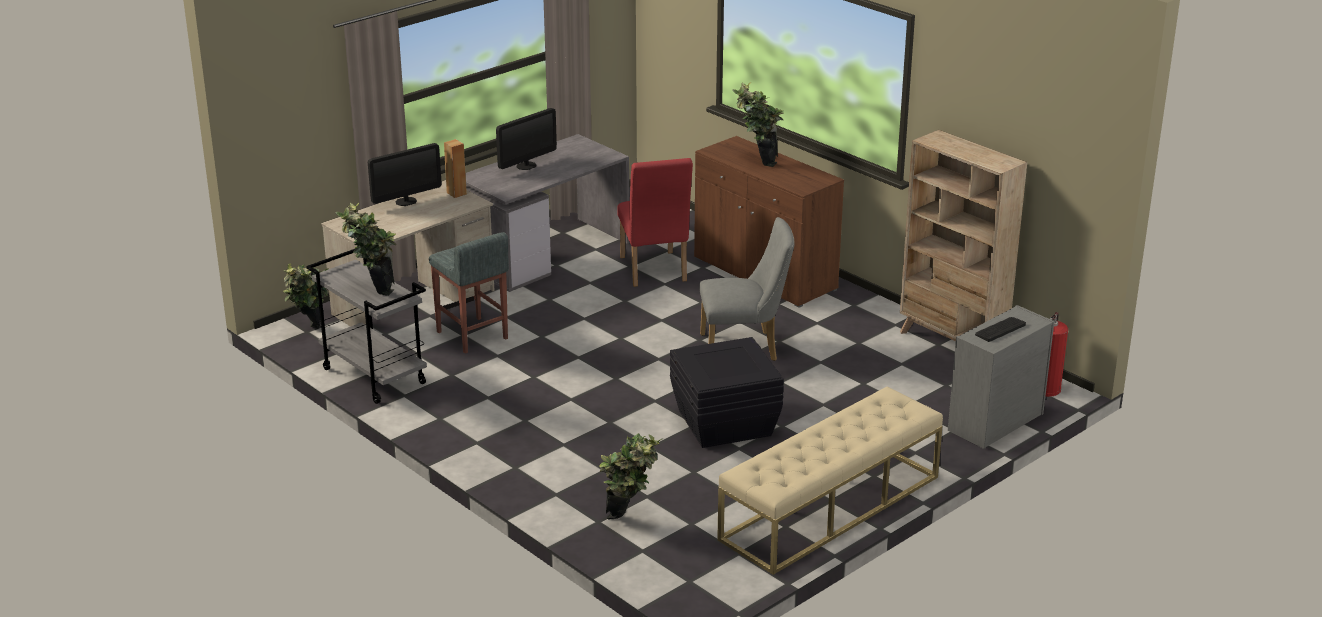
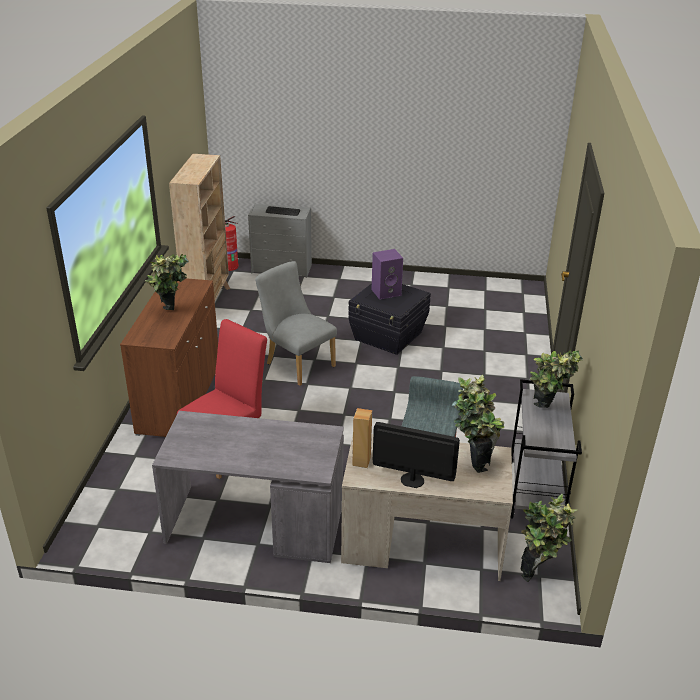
camera: 130 degrees left, 5 degrees up
monitor [496,108,557,170] -> none
potted plant [599,433,663,520] -> potted plant moved to [452,375,504,473]
beige bench [717,387,943,575] -> none
none -> purple speaker [372,249,403,300]

